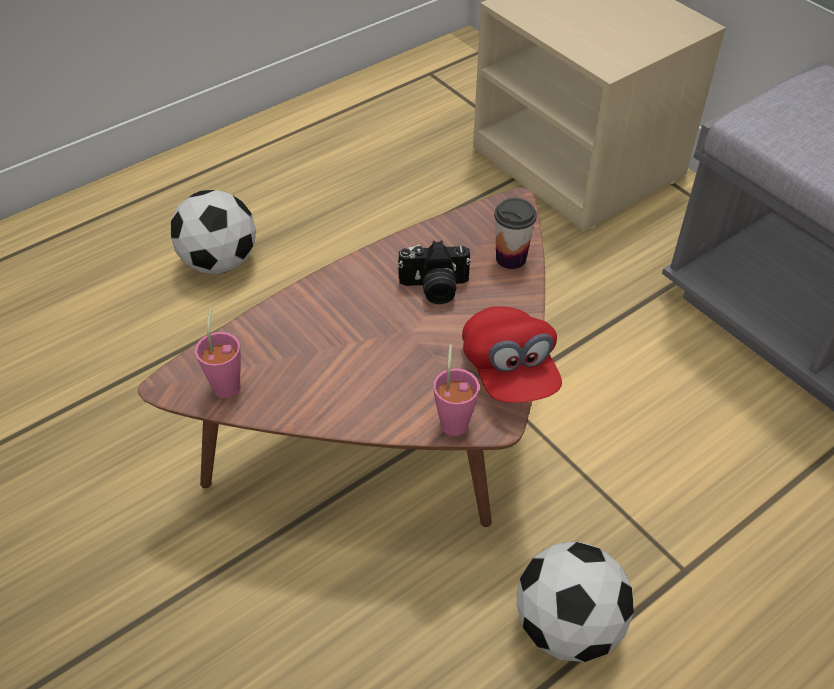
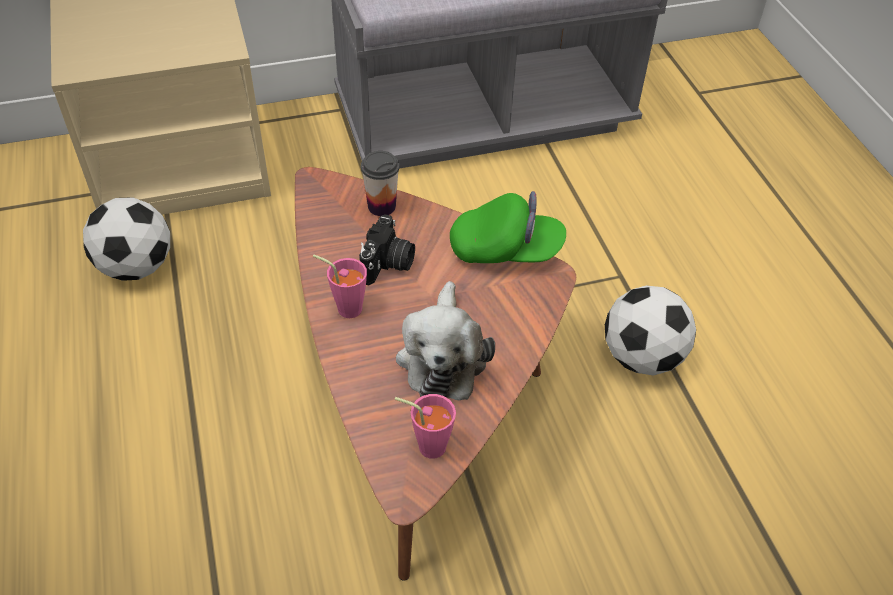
camera: 70 degrees left, 0 degrees up
football [171,190,256,274] -> football moved to [83,197,170,280]
pink cup [433,344,479,436] -> pink cup moved to [313,254,367,318]
red cap [462,306,562,403] -> green cap [450,191,566,263]
none -> plush toy [396,281,495,400]

